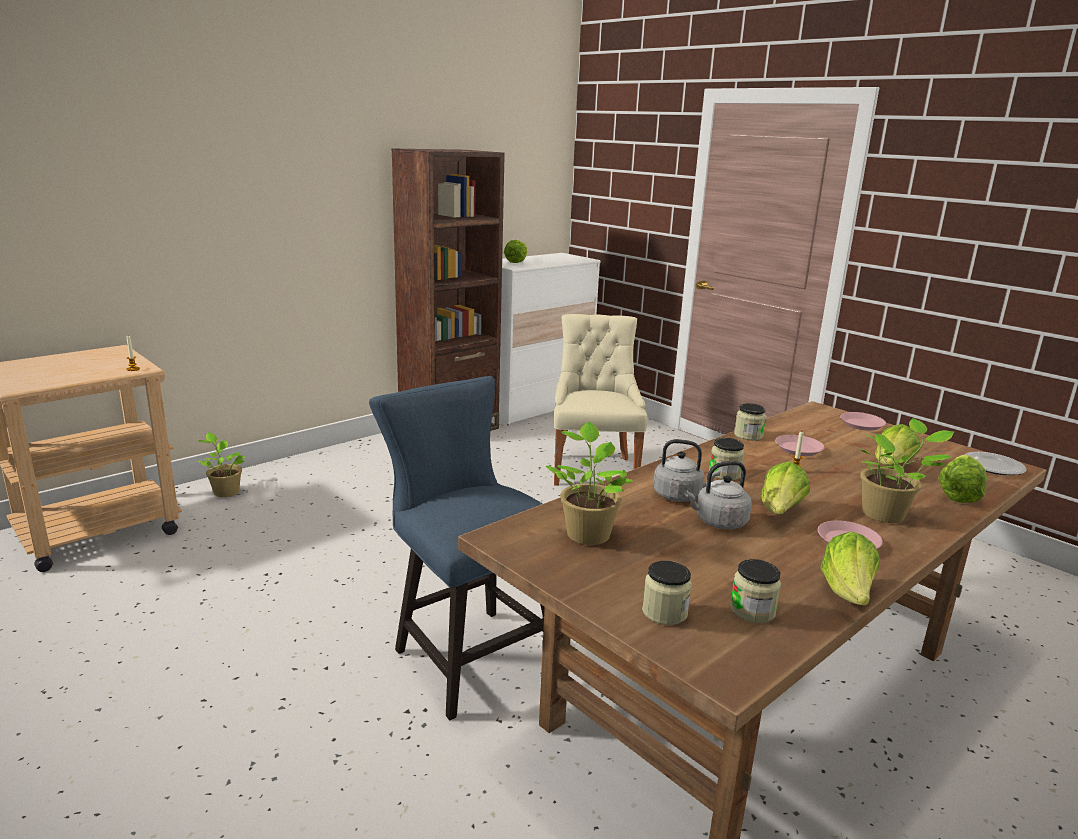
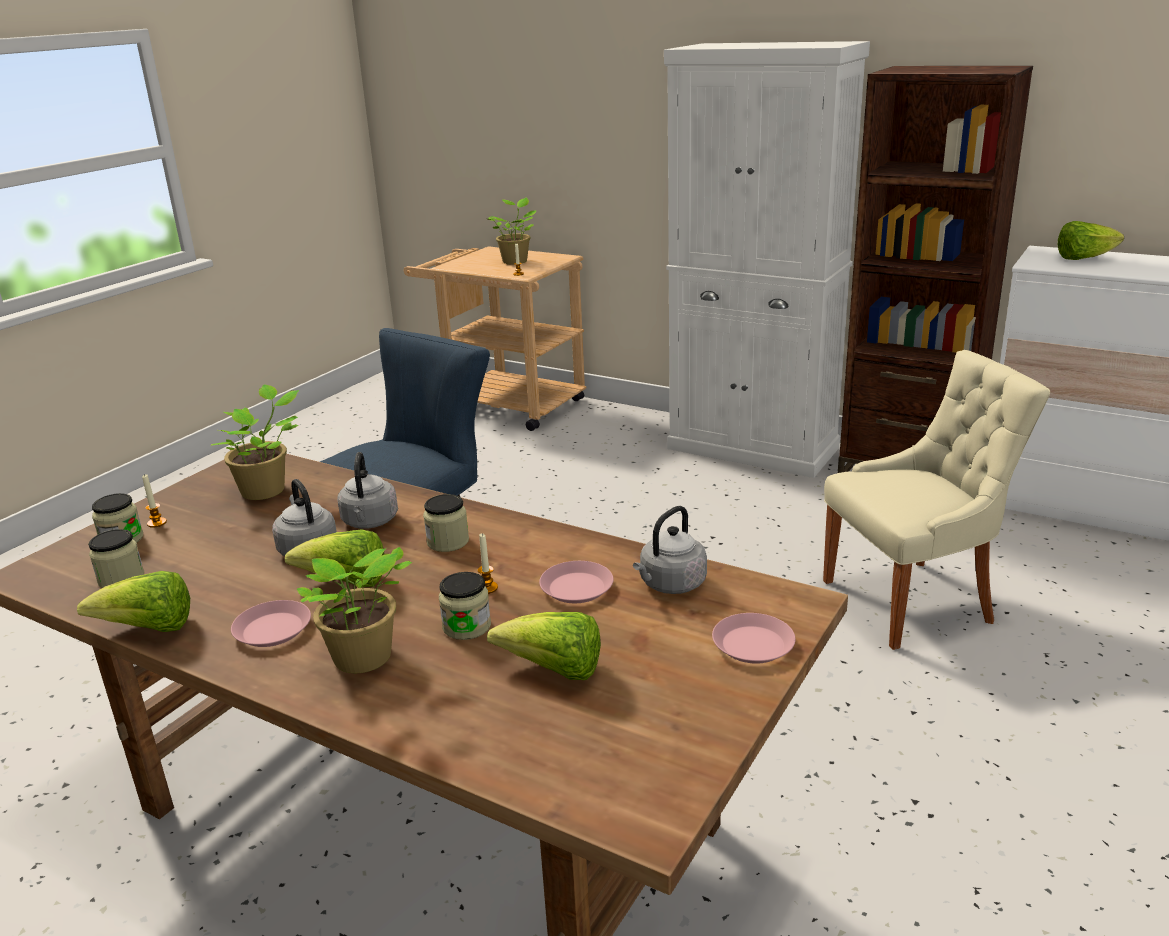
camera: 75 degrees right, 5 degrees up
potted plant [197,432,246,497] -> potted plant moved to [487,198,537,265]
jar [734,403,766,441] -> jar moved to [439,572,491,640]
lettuce [938,455,987,503] -> none
plate [964,452,1027,475] -> none
none -> candle [142,474,167,528]
none -> grey kettle [633,506,707,594]
none -> white cabinet [664,41,870,478]

